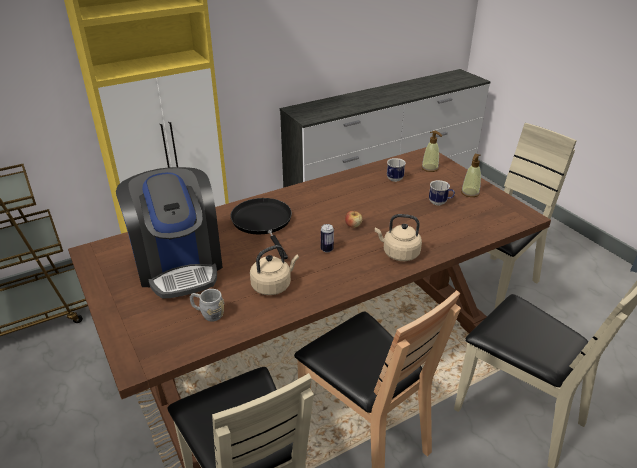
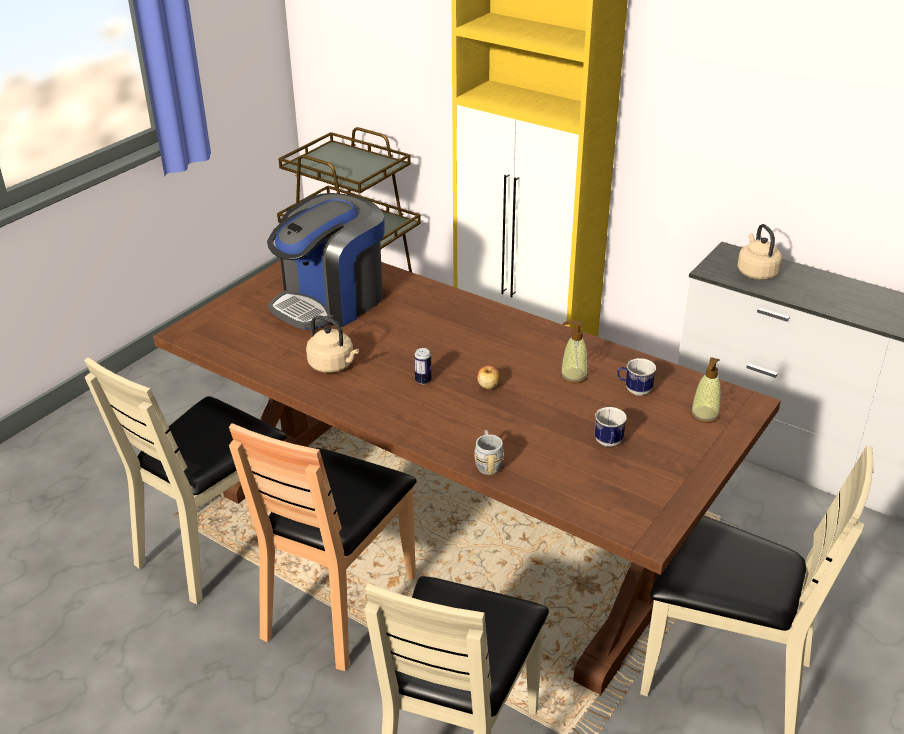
camera: 65 degrees right, 0 degrees up
grey mug [190,289,224,322] -> grey mug moved to [474,430,504,475]
black frying pan [230,198,292,259] -> none
beige kettle [375,214,422,261] -> beige kettle moved to [737,224,782,280]
soap dispenser [461,153,481,197] -> soap dispenser moved to [560,320,588,383]

